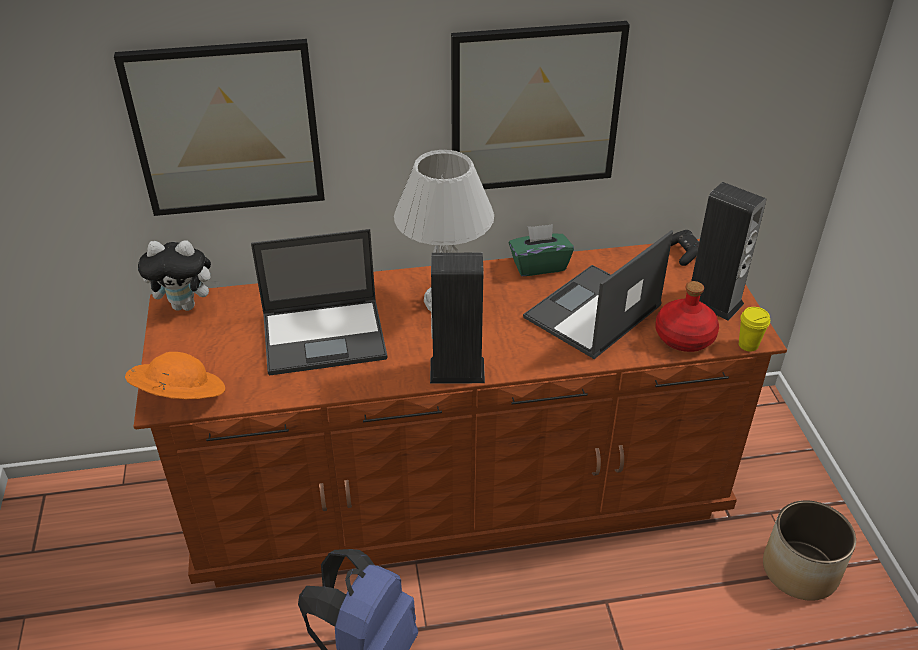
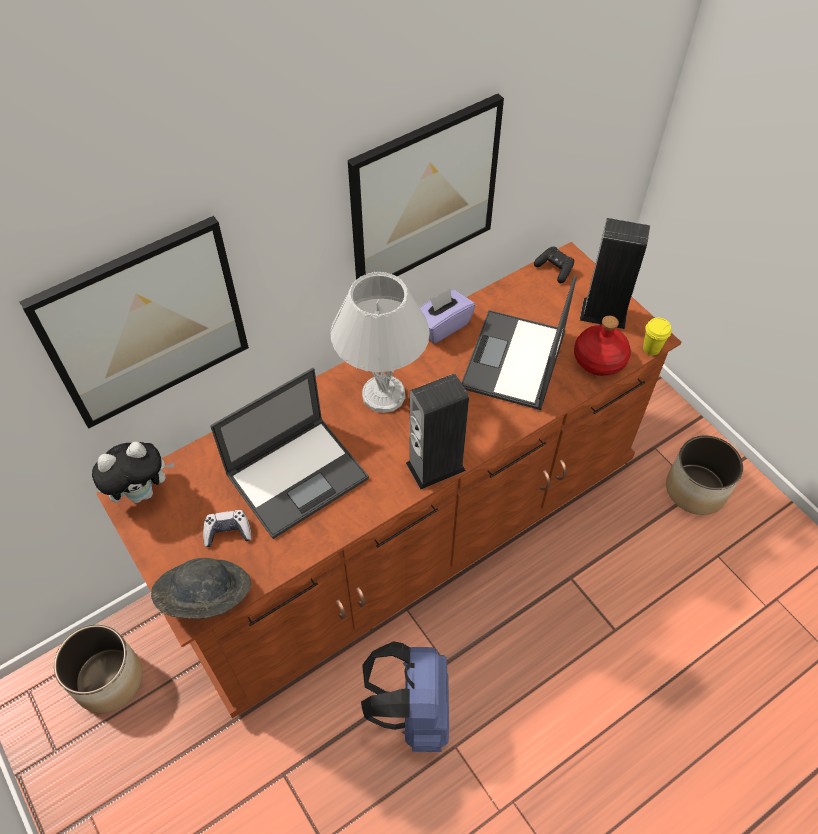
camera: 25 degrees left, 15 degrees up
orange hat [125,352,225,399] -> grey hat [151,558,251,619]
green tissue box [509,224,574,276] -> purple tissue box [419,288,475,343]
none -> planter [54,625,142,713]
none -> game controller [203,510,252,547]

